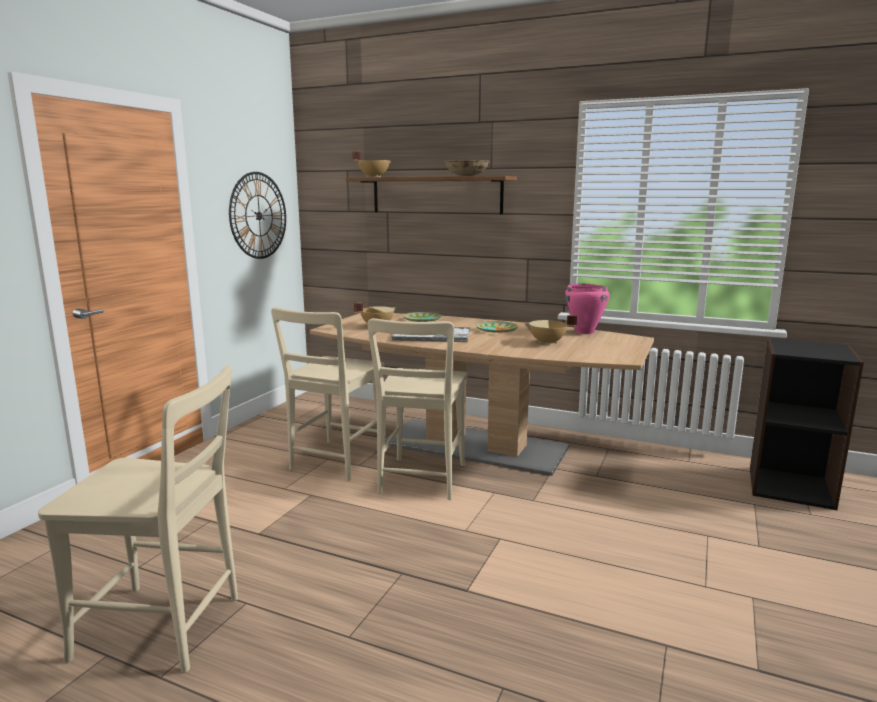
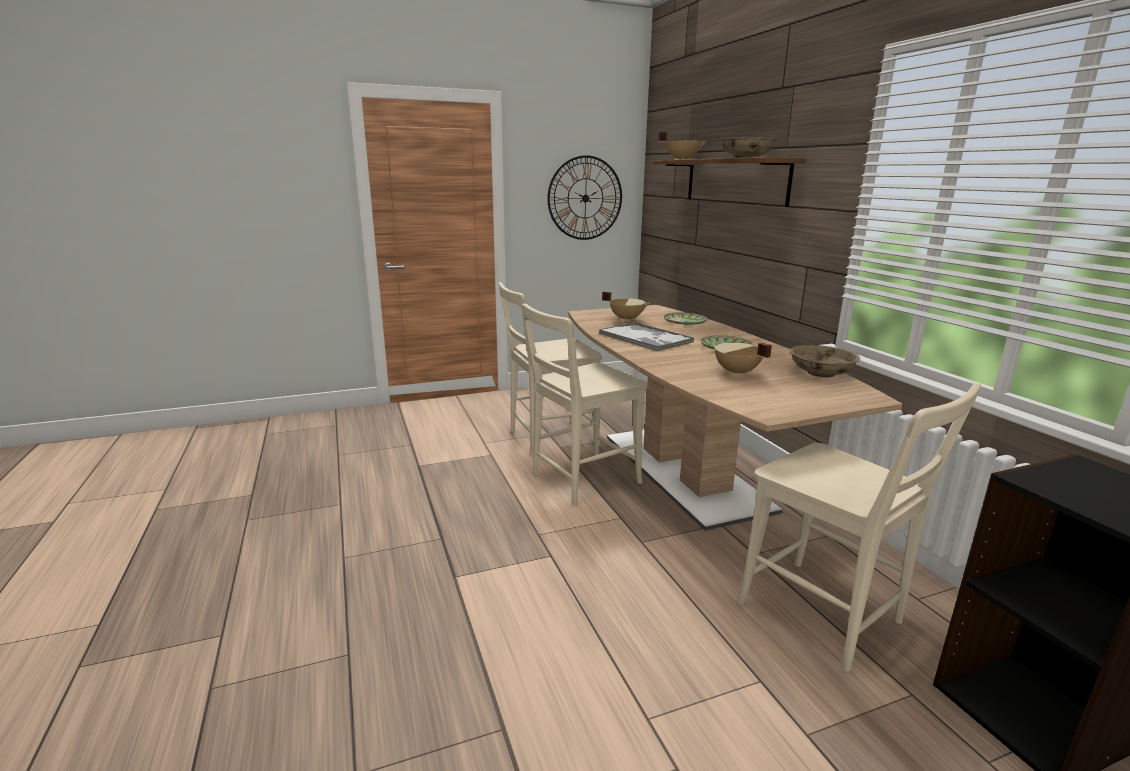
camera: 45 degrees right, 5 degrees up
beige chair [38,366,238,673] -> beige chair moved to [737,383,981,672]
pink cooking pot [565,284,610,334] -> beige bowl [790,345,860,378]

